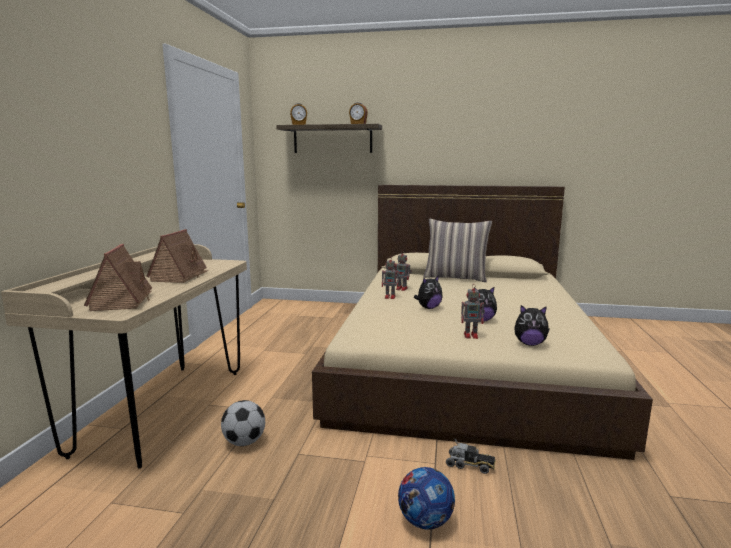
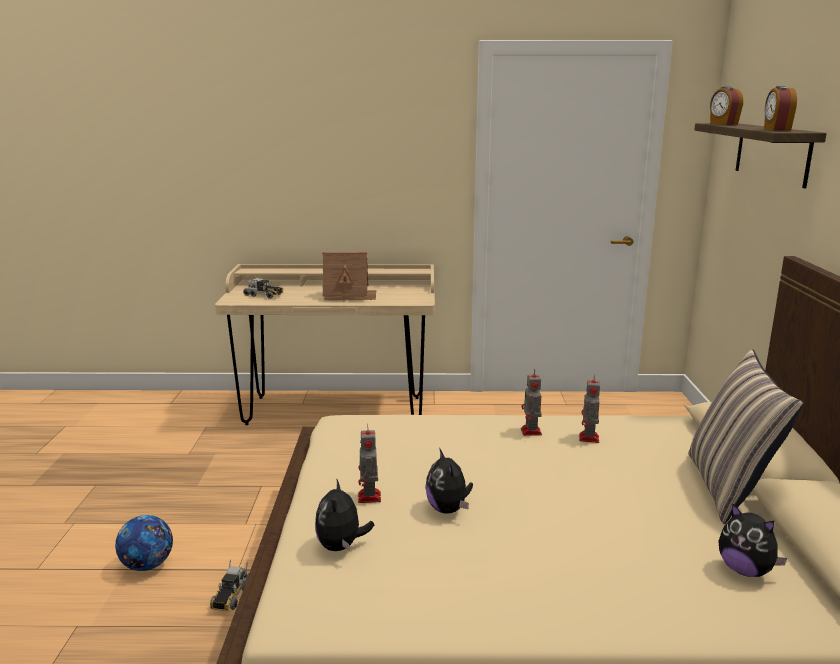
camera: 80 degrees right, 5 degrees up
toy house [84,244,152,311] -> toy truck [243,276,283,299]
football [221,400,265,446] -> none
plush toy [414,275,443,309] -> plush toy moved to [718,504,788,577]

